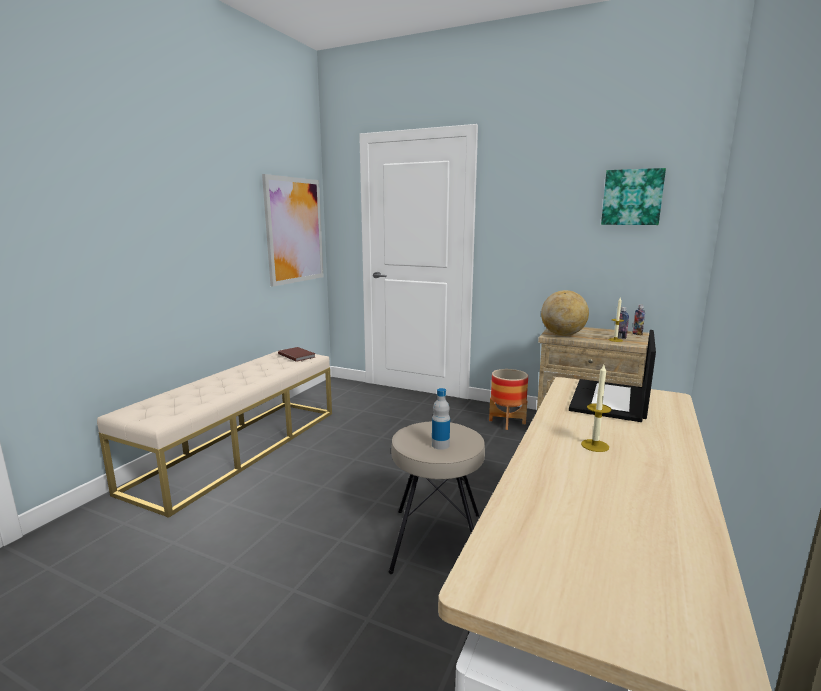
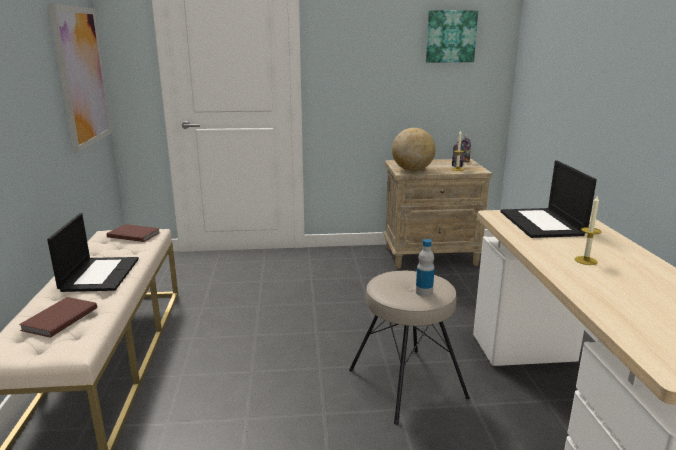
camera: 30 degrees left, 5 degrees up
planter [489,369,528,430] -> none
none -> brown book [19,297,97,338]
none -> laptop [47,213,139,292]

